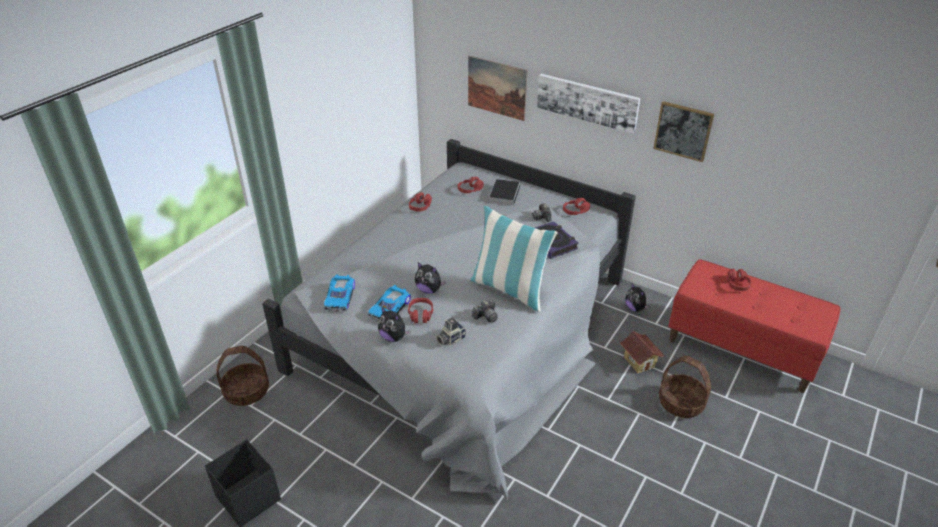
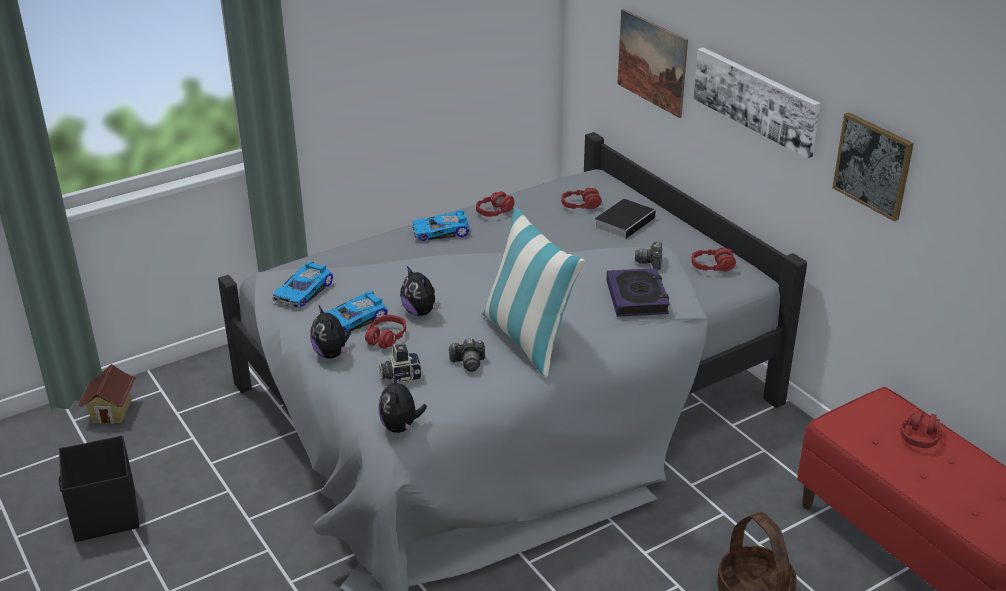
camera: 25 degrees right, 5 degrees down
basket [217,346,269,406] -> none
toy house [620,331,665,373] -> toy house moved to [78,364,136,424]
plush toy [625,284,650,312] -> plush toy moved to [378,374,427,433]
none -> toy car [412,210,470,241]

